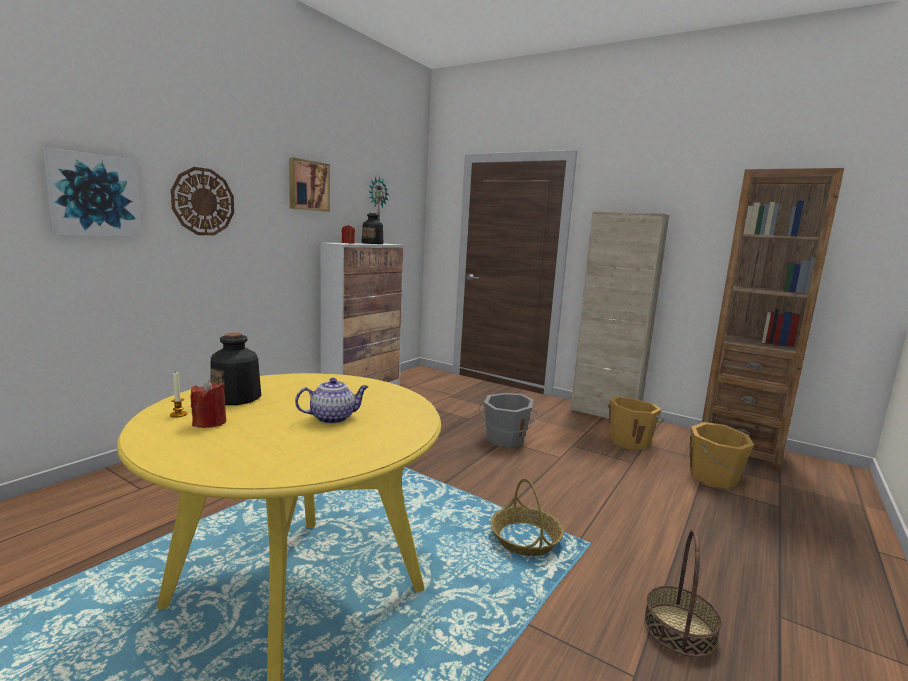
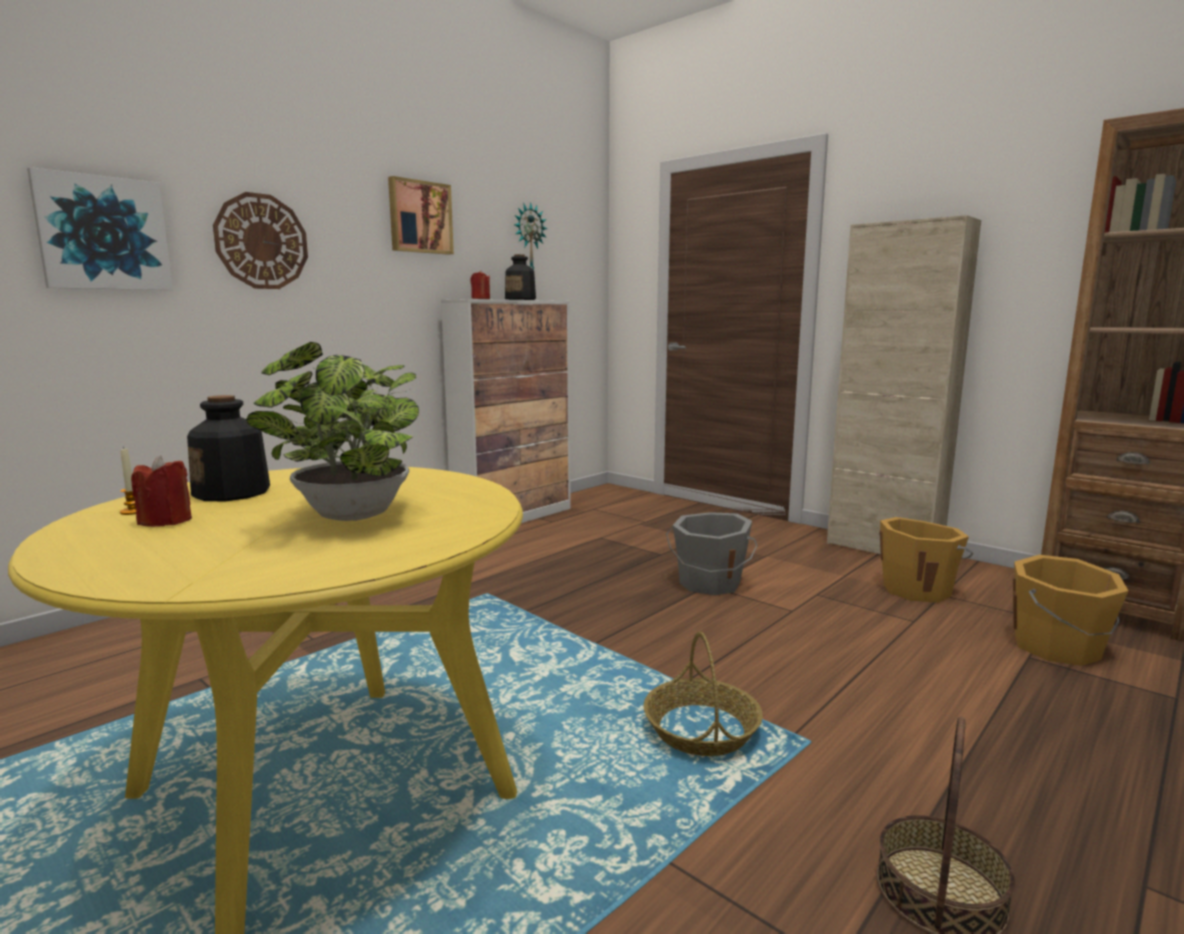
camera: 10 degrees right, 0 degrees up
teapot [295,378,368,424] -> potted plant [246,342,419,521]

